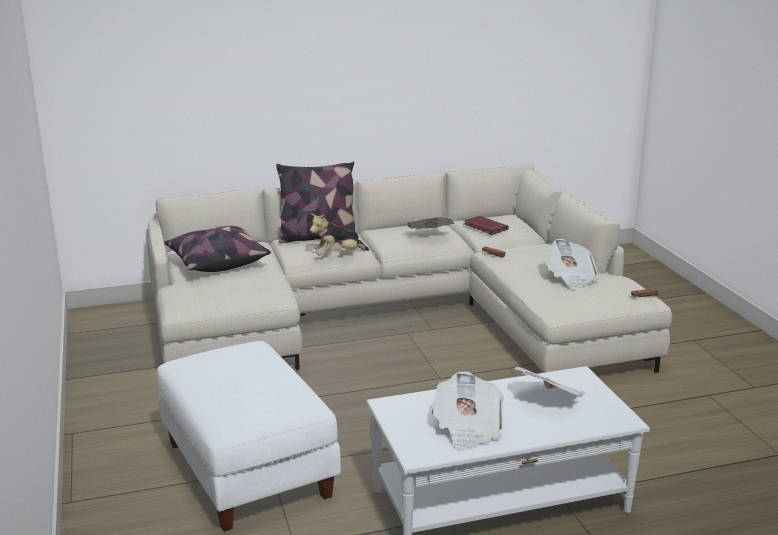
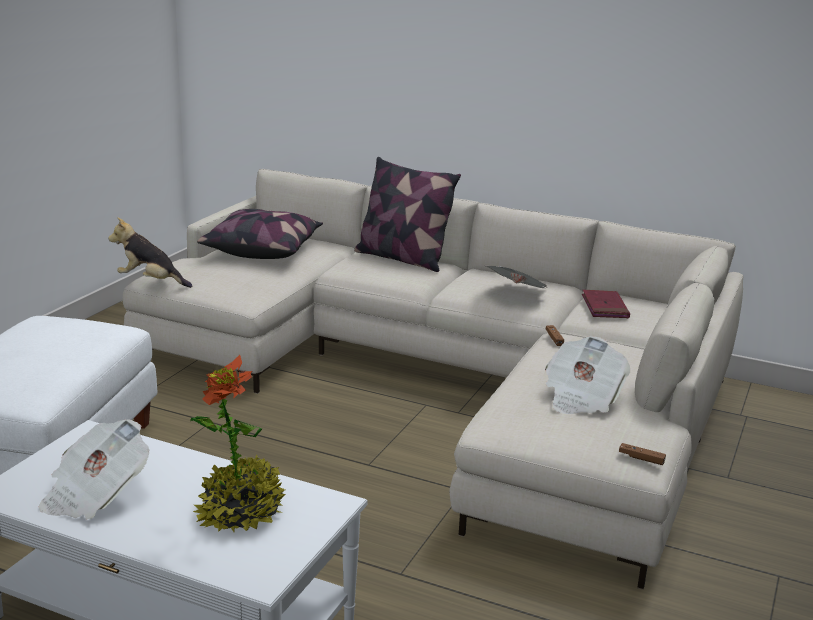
camera: 40 degrees right, 0 degrees up
plush toy [310,213,369,255] -> plush toy moved to [108,218,192,288]
newspaper [514,367,585,397] -> potted plant [190,355,285,532]

